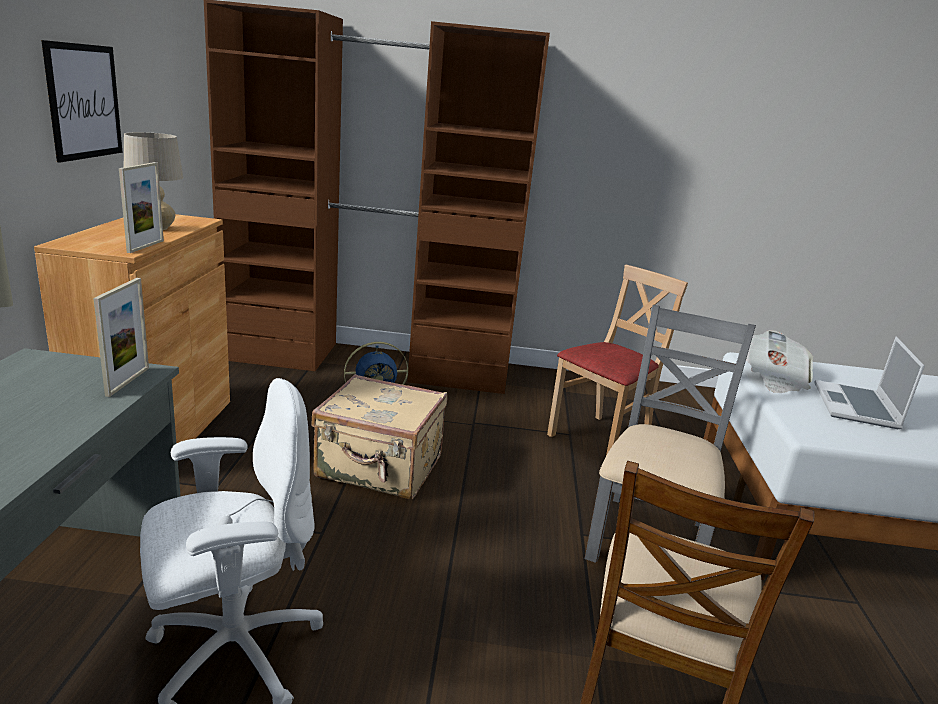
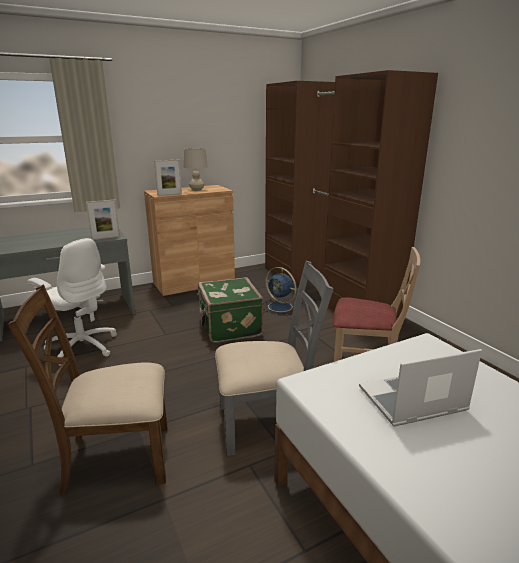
camera: 60 degrees right, 0 degrees up
picture [41,40,123,163] -> none
beige suitcase [311,374,447,499] -> green suitcase [197,277,264,343]
newspaper [746,330,813,393] -> none

